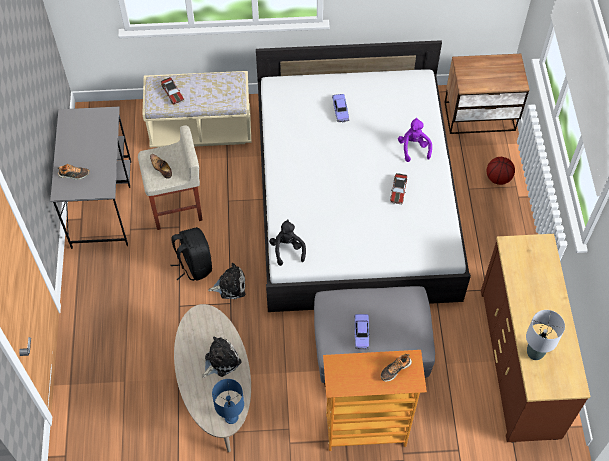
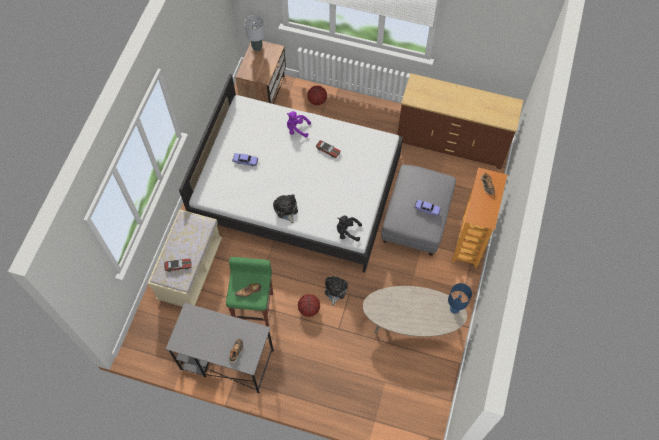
camera: 70 degrees left, 5 degrees up
beige stool [138,126,202,230] -> green stool [226,257,273,326]
black backpack [171,227,212,281] -> basketball [298,294,320,317]
plush toy [202,337,241,378] -> plush toy moved to [273,194,298,224]
grey table lamp [526,310,565,360] -> grey table lamp moved to [245,15,265,51]

